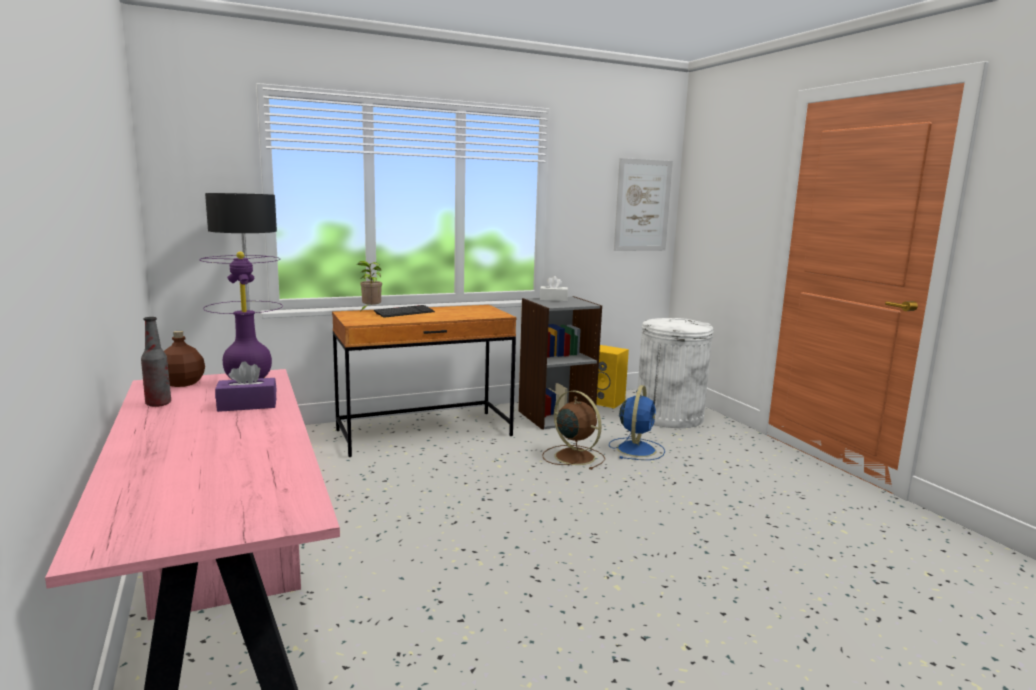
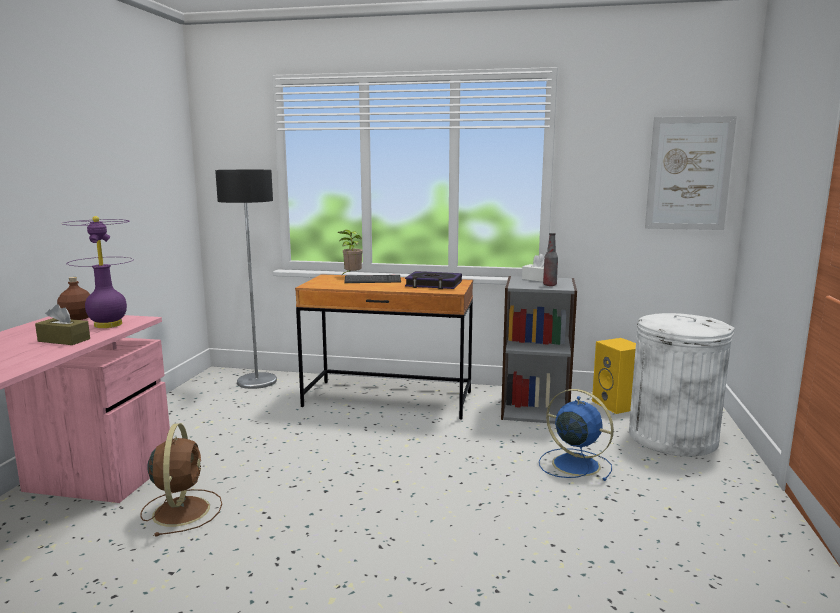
camera: 35 degrees right, 0 degrees up
bottle [141,317,171,407] -> bottle moved to [543,233,558,286]
purple tissue box [215,361,277,412] -> brown tissue box [35,304,90,345]
brown fan [542,390,605,470] -> brown fan moved to [140,423,222,537]
blue fan [609,385,665,460] -> blue fan turned 105 degrees counterclockwise [539,389,614,481]
none -> book [405,271,462,289]

